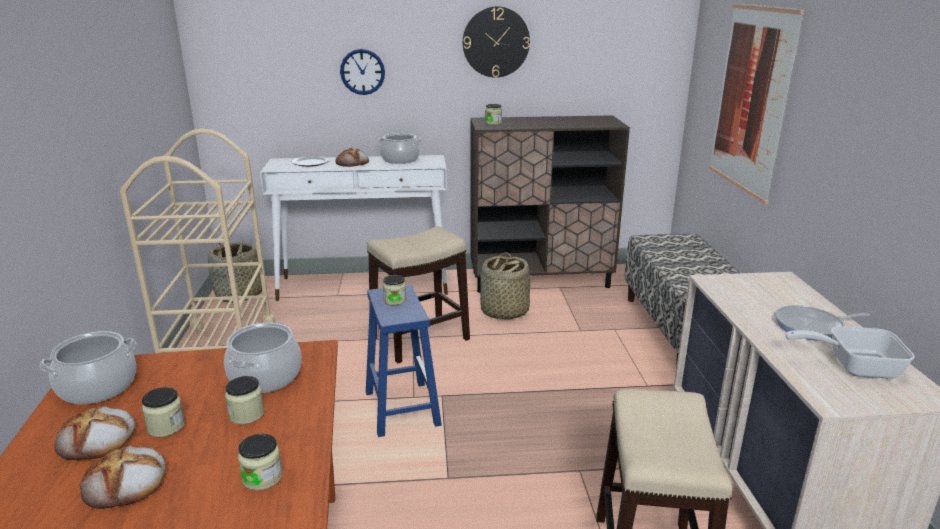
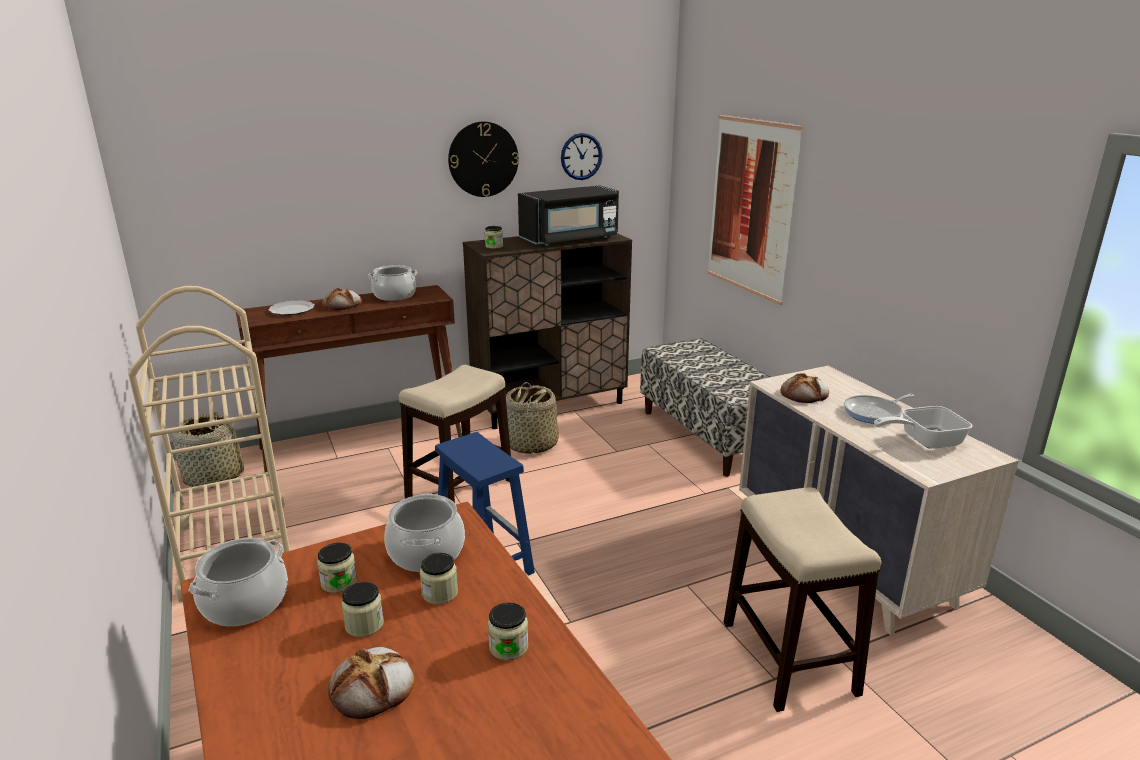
camera: 20 degrees left, 0 degrees up
bread [54,405,136,460] -> bread moved to [781,373,829,403]
white console table [260,155,448,301] -> brown console table [236,285,462,472]
wall clock [340,49,385,95] -> wall clock moved to [561,133,603,180]
jar [383,275,406,306] -> jar moved to [317,543,357,593]
none -> black microwave [518,185,619,246]

